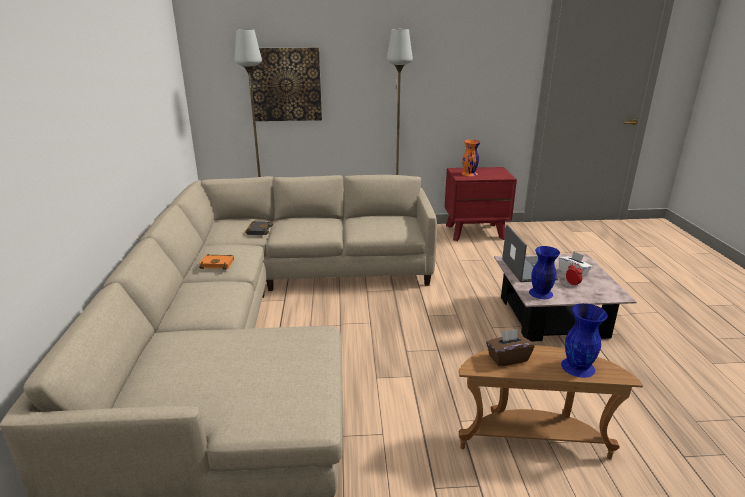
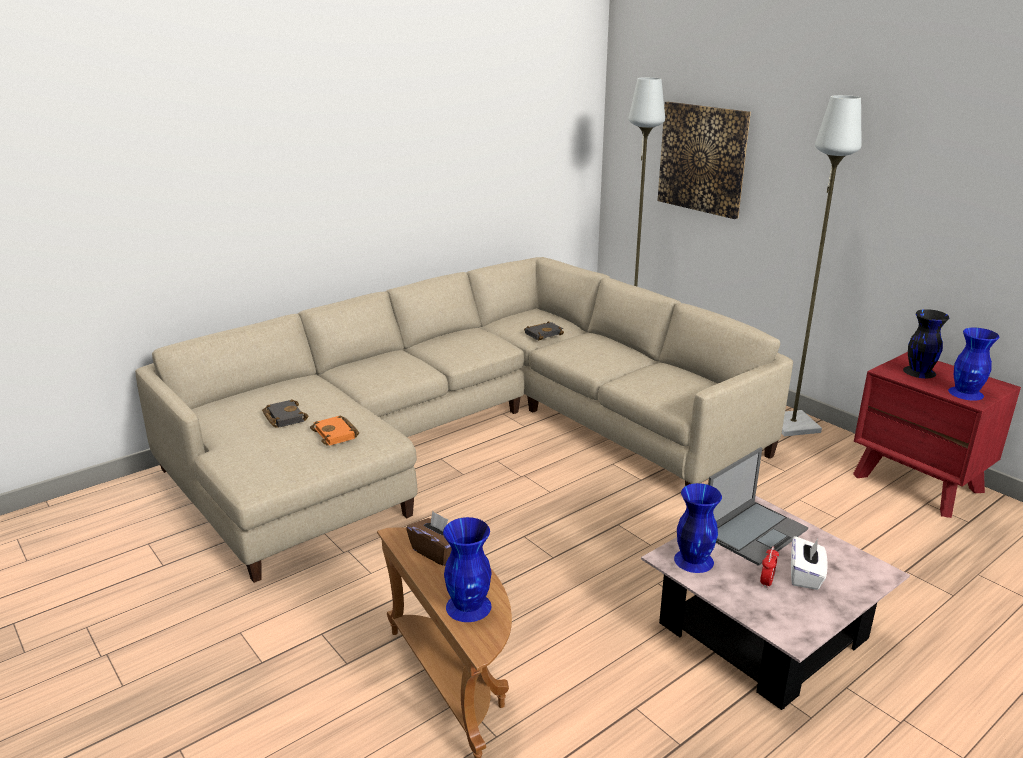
camera: 55 degrees right, 0 degrees up
orange book [199,254,234,269] -> orange book moved to [310,415,359,446]
orange vase [461,140,481,176] -> black vase [903,309,949,378]
none -> black book [262,399,308,428]
none -> blue vase [948,328,999,401]

